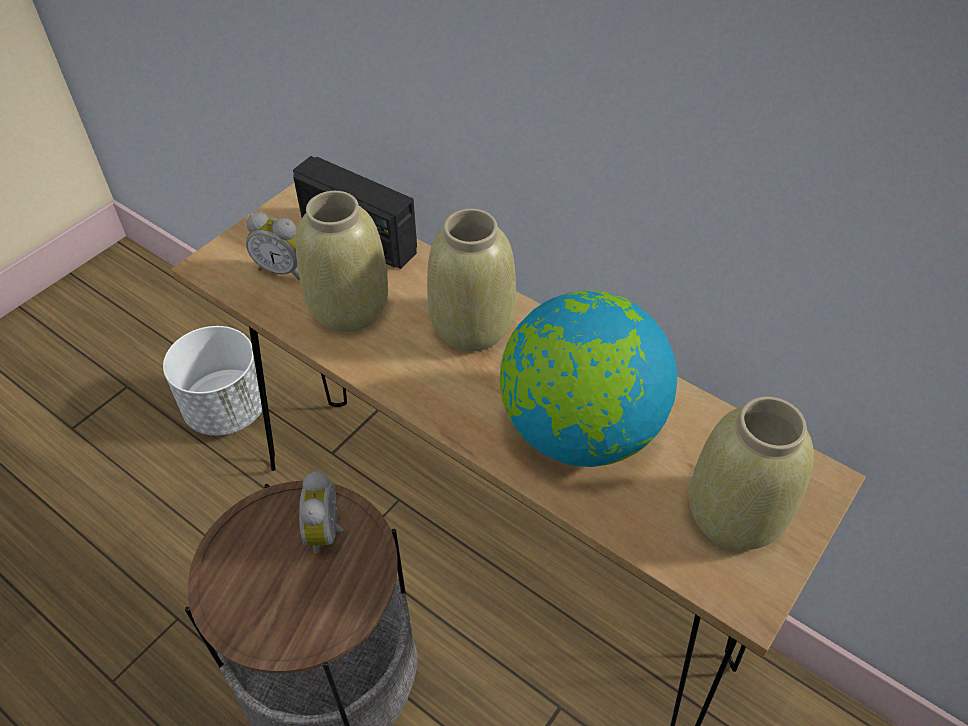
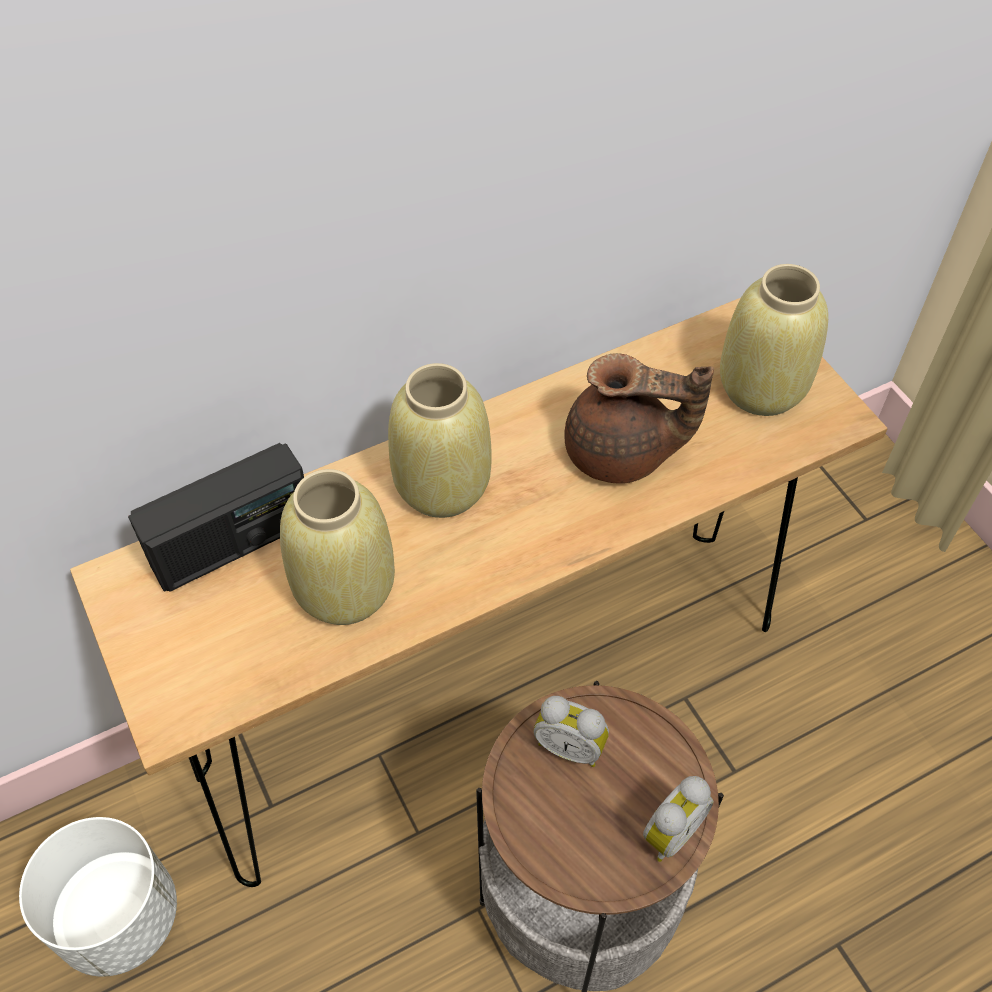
camera: 65 degrees left, 5 degrees up
alarm clock [246,212,300,280] -> alarm clock moved to [643,776,714,862]
globe [500,291,677,467] -> brown teapot [564,353,714,484]

